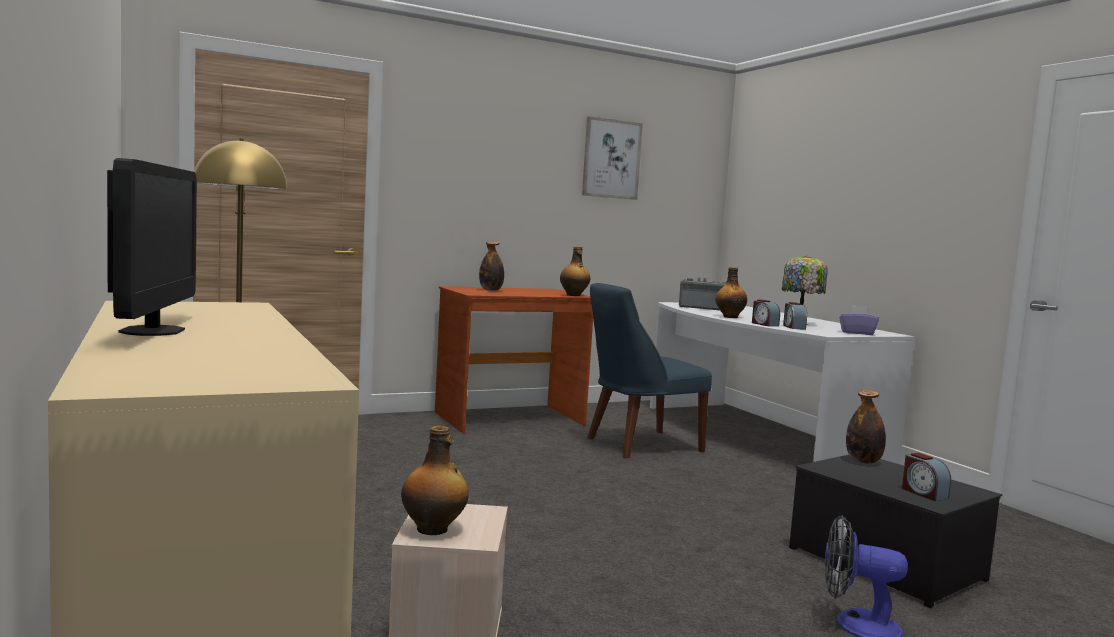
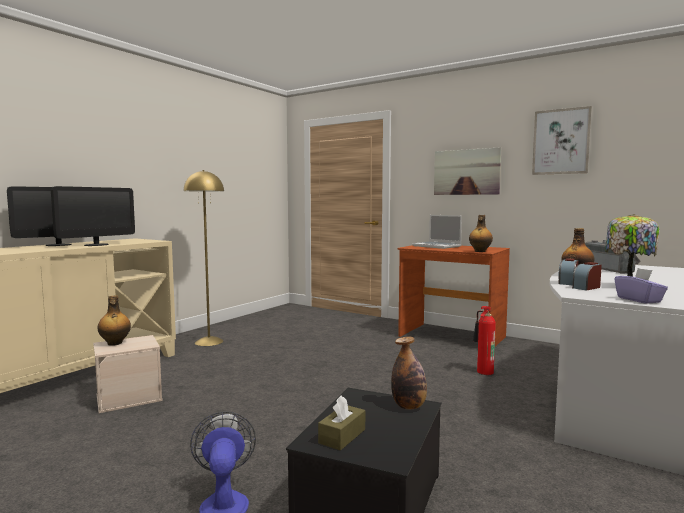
camera: 60 degrees right, 0 degrees up
bottle [479,241,504,291] -> laptop [412,215,462,249]
blue chair [587,283,712,459] -> fire extinguisher [473,306,496,375]
alarm clock [902,453,951,501] -> brown tissue box [318,395,365,451]
none -> monitor [51,186,135,246]
none -> picture [434,147,501,195]

